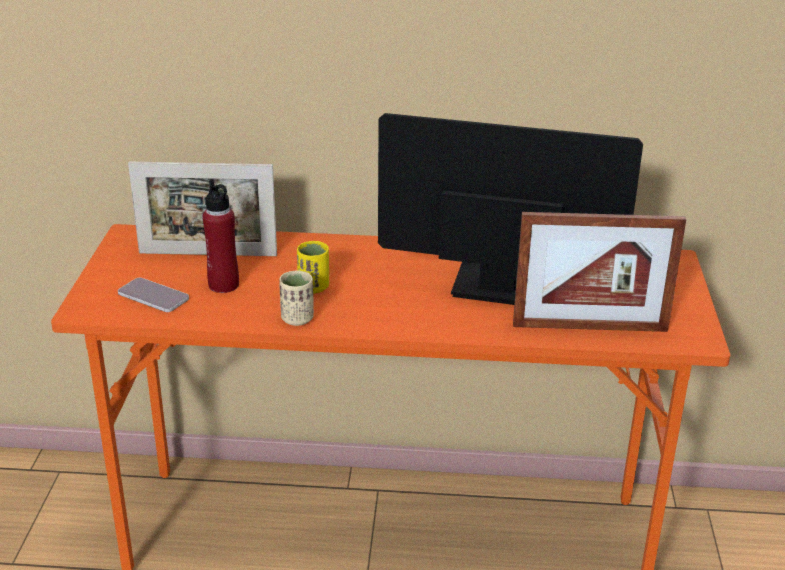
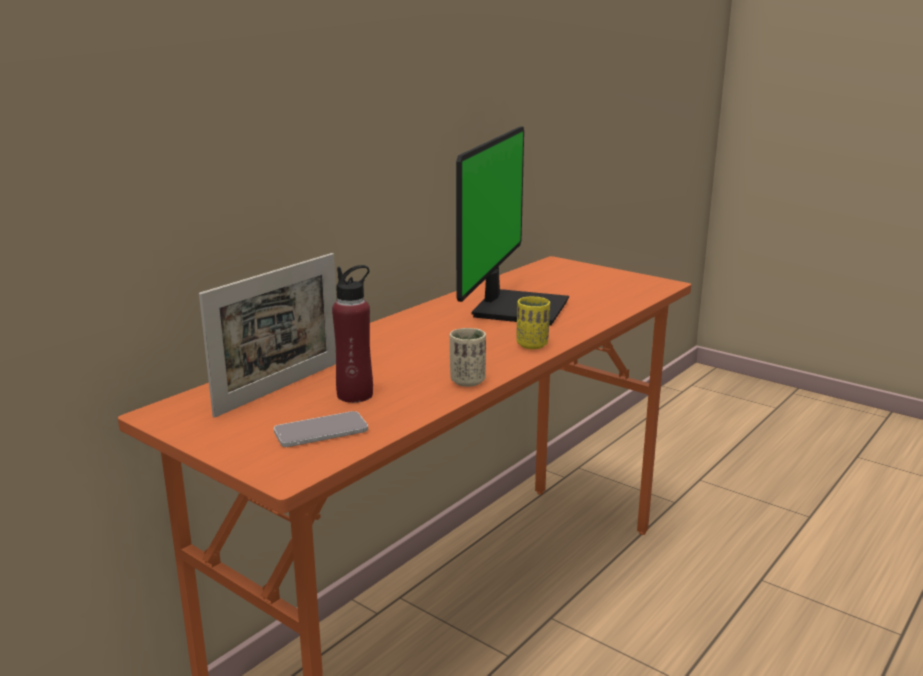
camera: 55 degrees left, 10 degrees down
yellow cup [297,241,329,294] -> yellow cup moved to [516,296,550,349]
monitor [378,113,643,305] -> monitor turned 150 degrees clockwise [456,126,569,326]
picture frame [513,212,686,332] -> none

